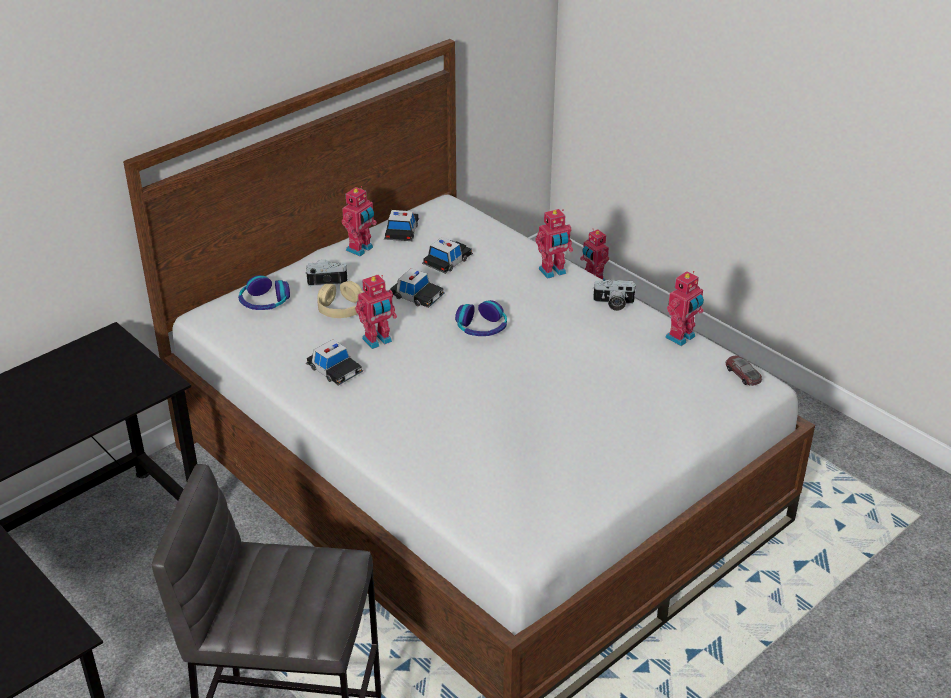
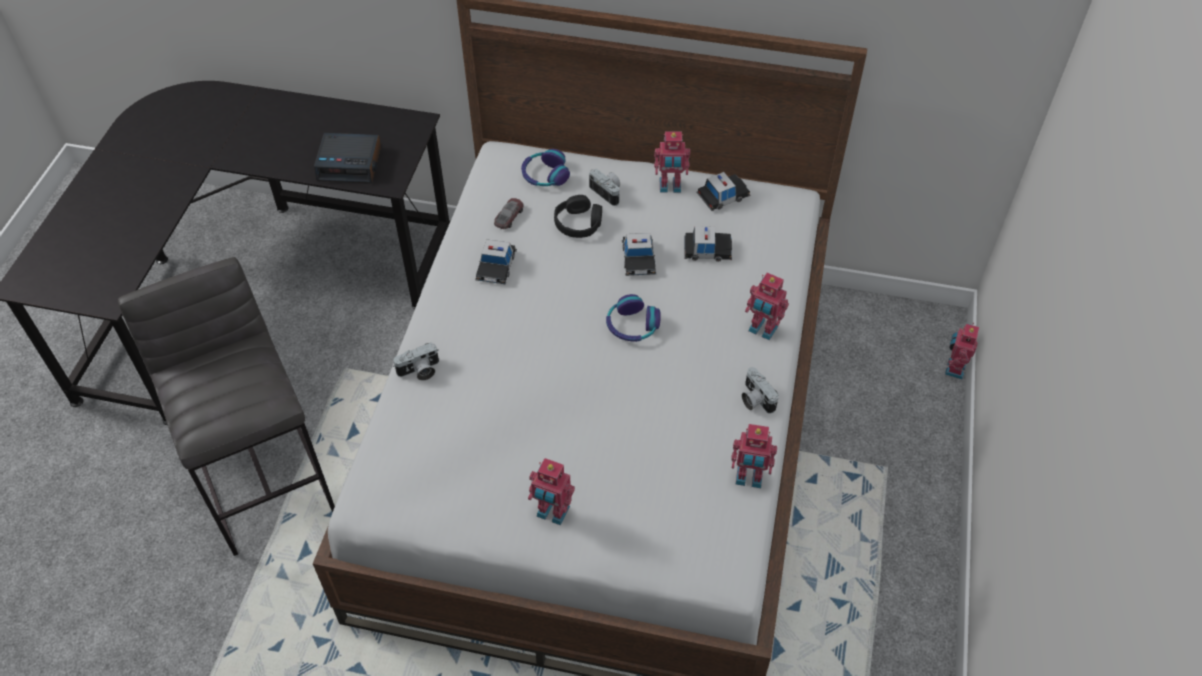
camera: 55 degrees right, 15 degrees up
beige headphones [317,281,363,318] -> black headphones [554,195,602,238]
toy robot [355,275,397,349] -> toy robot moved to [528,458,575,525]
toy car [726,355,762,386] -> toy car moved to [494,198,524,229]
none -> alarm clock [314,133,381,183]
none -> camera [393,343,439,381]

